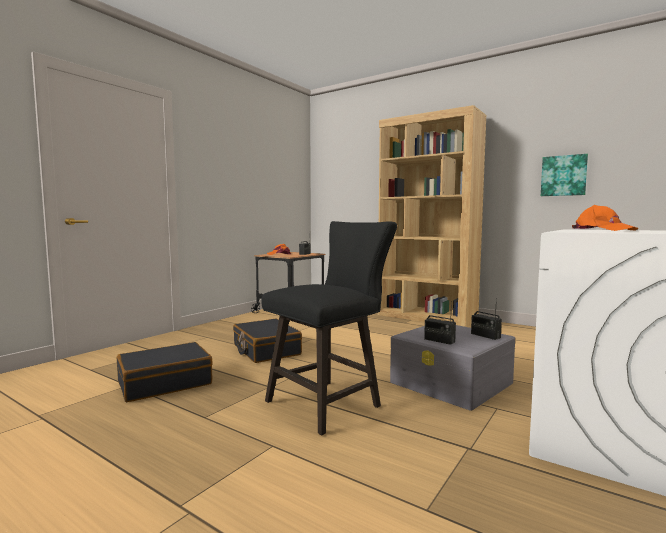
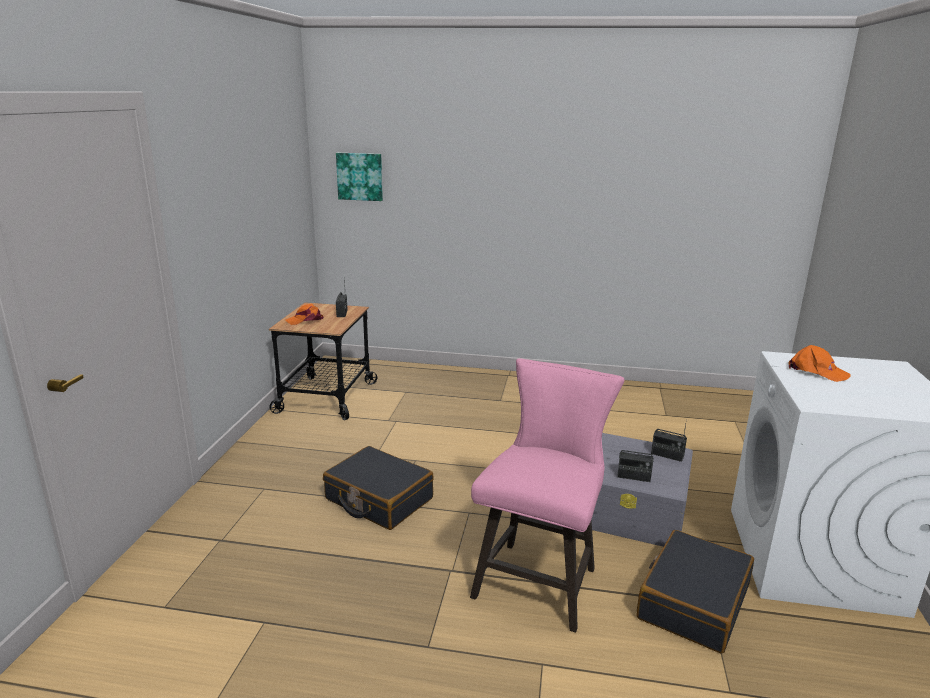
camera: 25 degrees left, 15 degrees up
black suitcase [117,342,213,402] -> black suitcase moved to [637,530,754,653]
black stool [261,221,397,435] -> pink stool [470,358,625,633]
brown bookcase [377,105,486,327] -> none
picture [541,154,588,196] -> picture moved to [336,153,383,201]

